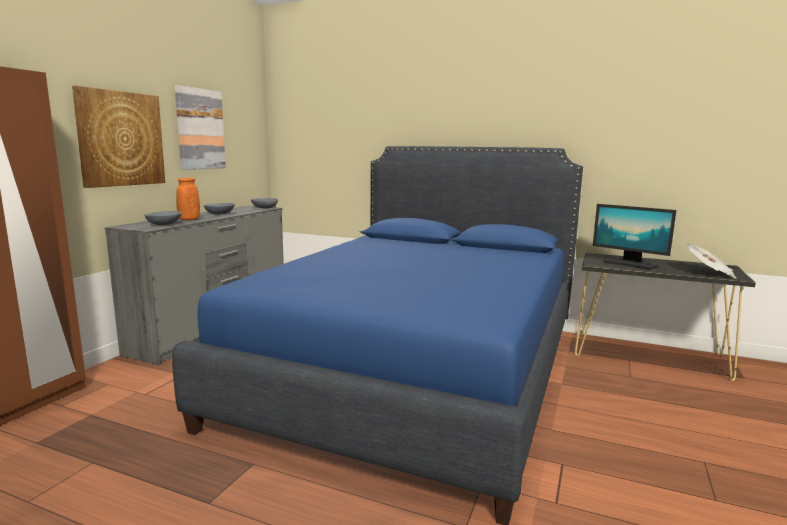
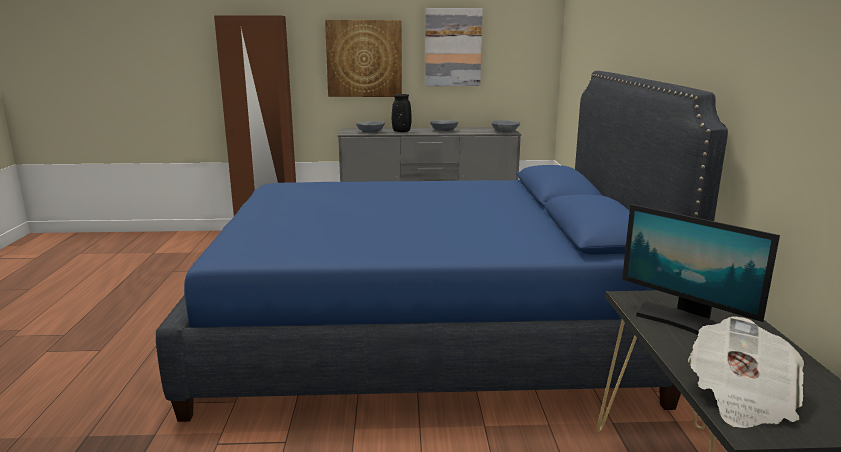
camera: 65 degrees right, 5 degrees up
orange vase [176,178,200,220] -> black vase [392,94,412,132]
monitor [593,204,676,270] -> monitor turned 60 degrees counterclockwise [622,204,780,335]

